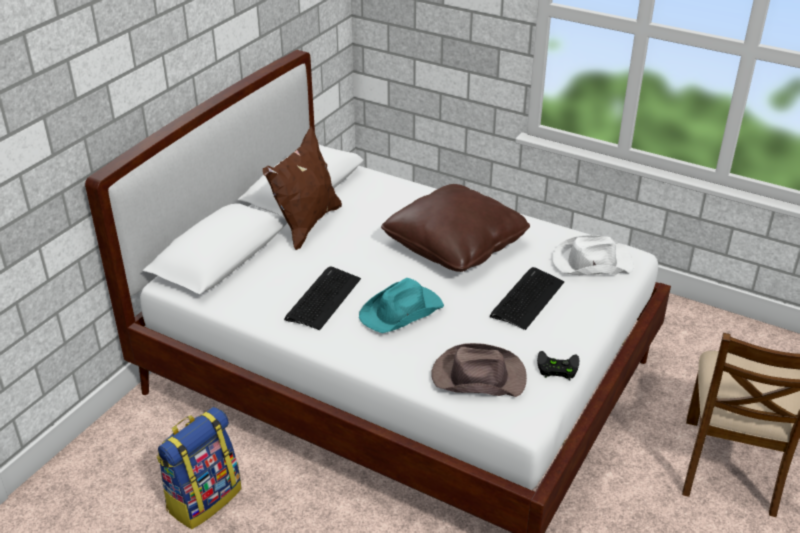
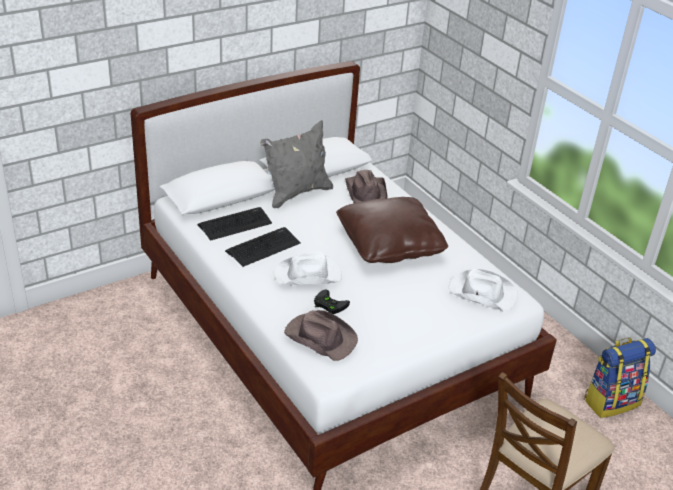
camera: 25 degrees right, 0 degrees up
backpack [157,407,242,529] -> backpack moved to [584,338,656,418]
brown pillow [263,126,342,250] -> grey pillow [261,120,333,209]
turquoise hat [359,278,444,333] -> white hat [274,251,342,285]
keyboard [490,267,565,330] -> keyboard moved to [197,207,272,241]
black game controller [537,351,579,380] -> black game controller moved to [314,290,350,314]
none -> brown hat [345,170,388,203]

